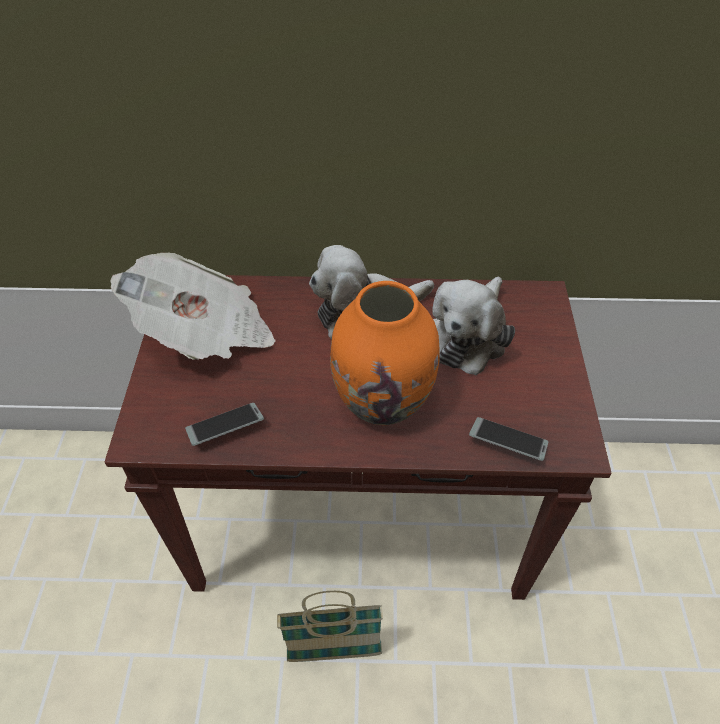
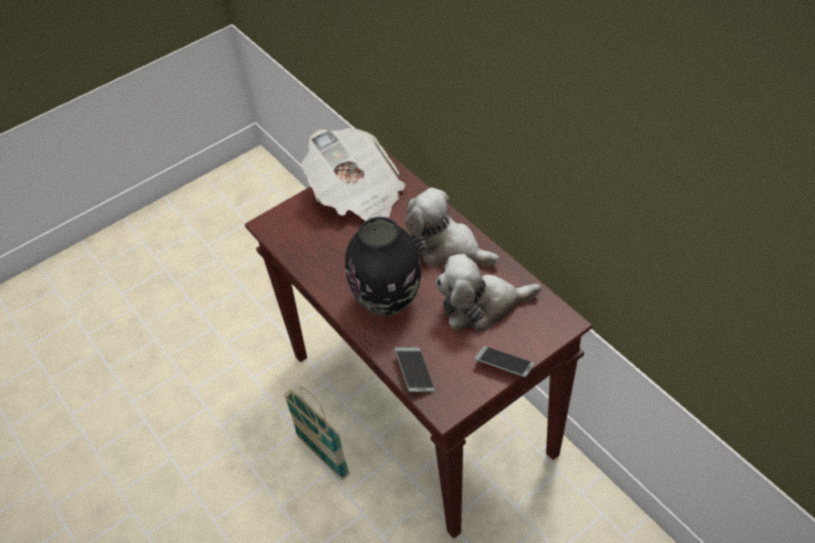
camera: 55 degrees right, 0 degrees up
phone [185,403,264,446] -> phone moved to [474,346,534,377]
orange vase [330,281,440,425] -> black vase [345,217,421,316]

